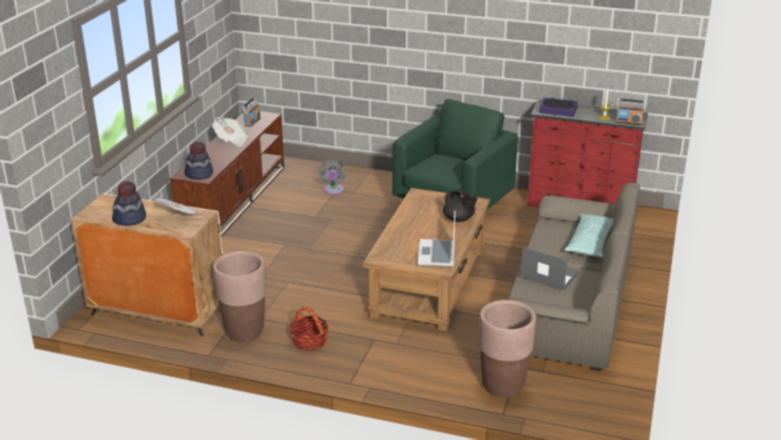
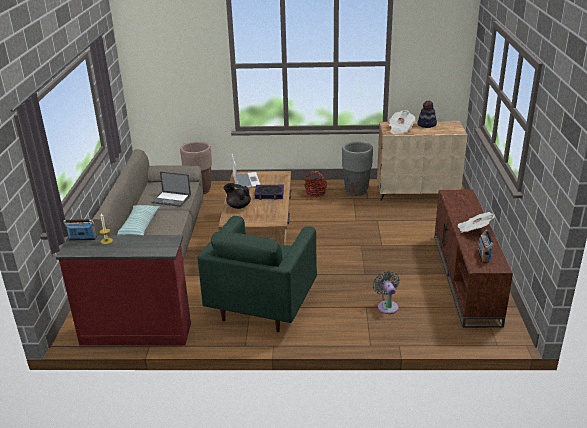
camera: 165 degrees right, 0 degrees up
hat [184,141,213,180] -> none
brown planter [213,251,267,342] -> grey planter [342,141,373,196]
book [539,98,578,117] -> book moved to [254,185,284,200]

